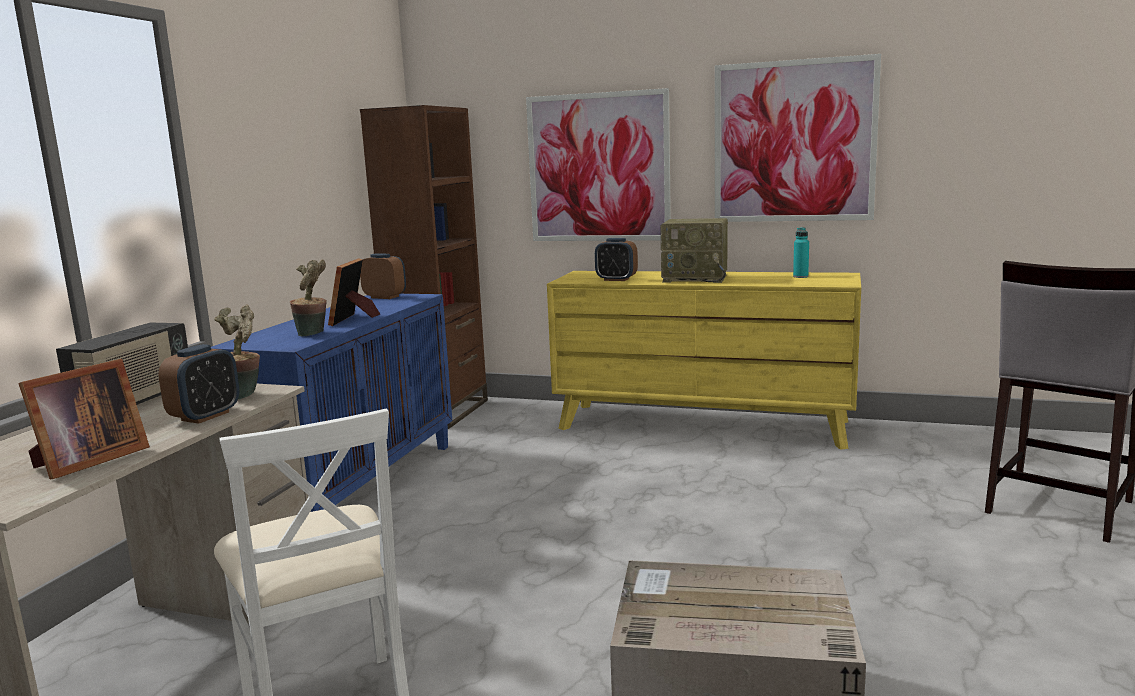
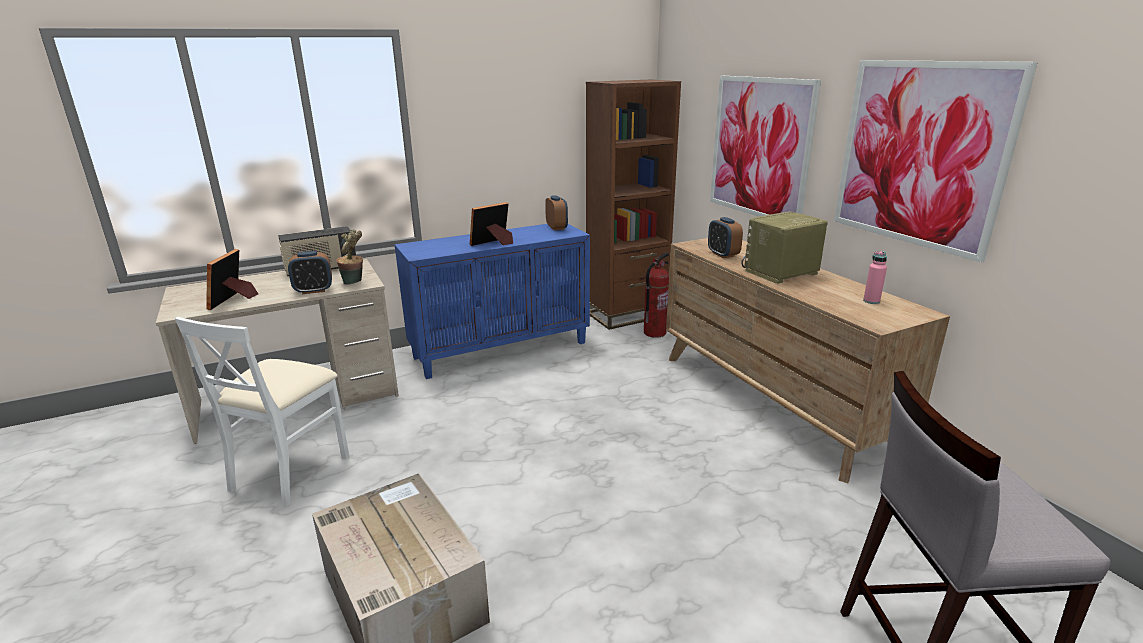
camera: 45 degrees right, 10 degrees up
picture frame [18,359,150,480] -> picture frame turned 105 degrees clockwise [206,249,258,310]
potted plant [290,259,327,337] -> none
yellow dresser [547,271,861,450] -> brown dresser [666,238,950,483]
radio [661,218,728,283] -> radio turned 90 degrees clockwise [741,211,828,284]
turquoise bottle [793,227,809,278] -> pink bottle [863,251,887,304]
none -> fire extinguisher [644,252,669,338]

